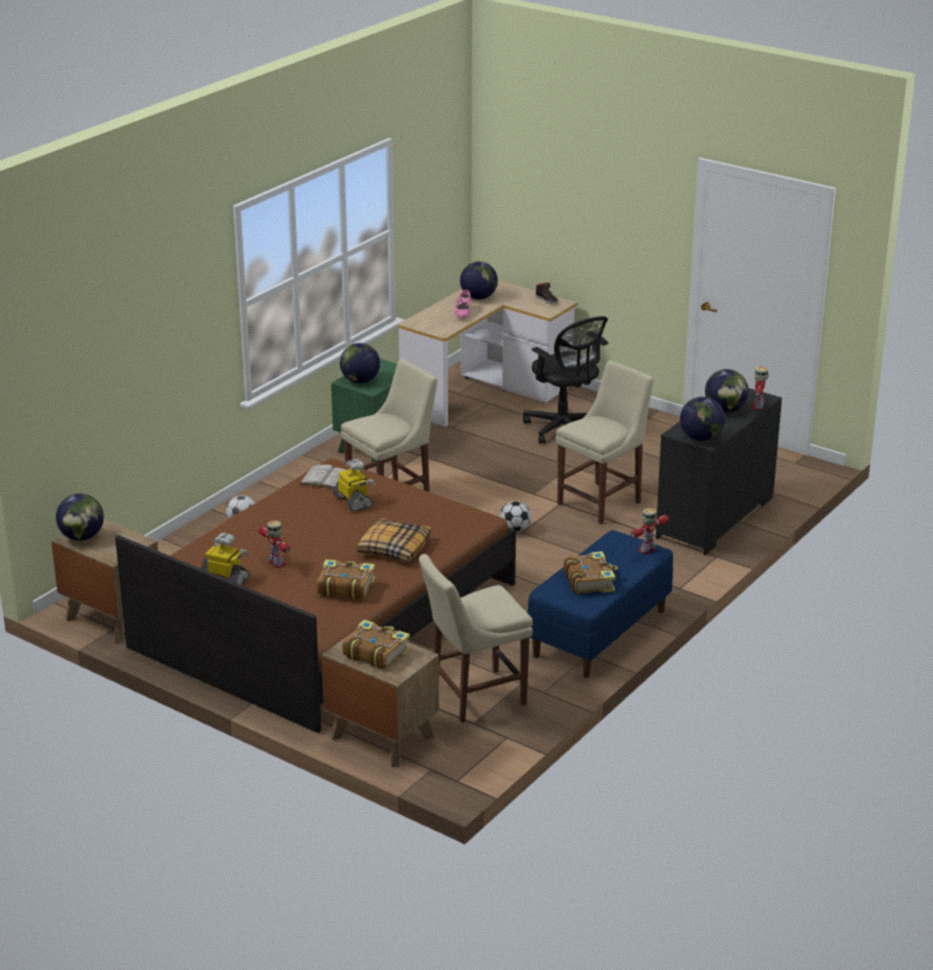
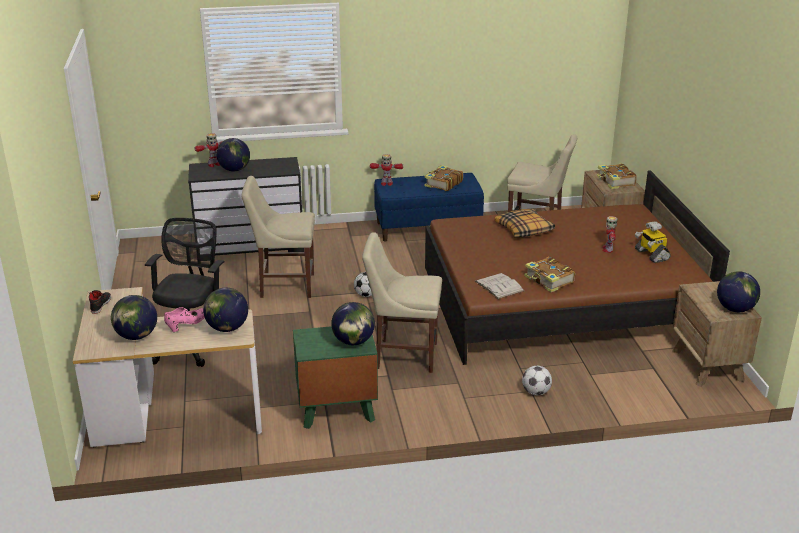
camera: 135 degrees left, 0 degrees up
book [317,559,375,600] -> book moved to [524,257,575,292]
toy robot [333,459,376,512] -> none
globe [680,397,725,441] -> globe moved to [203,288,248,332]

